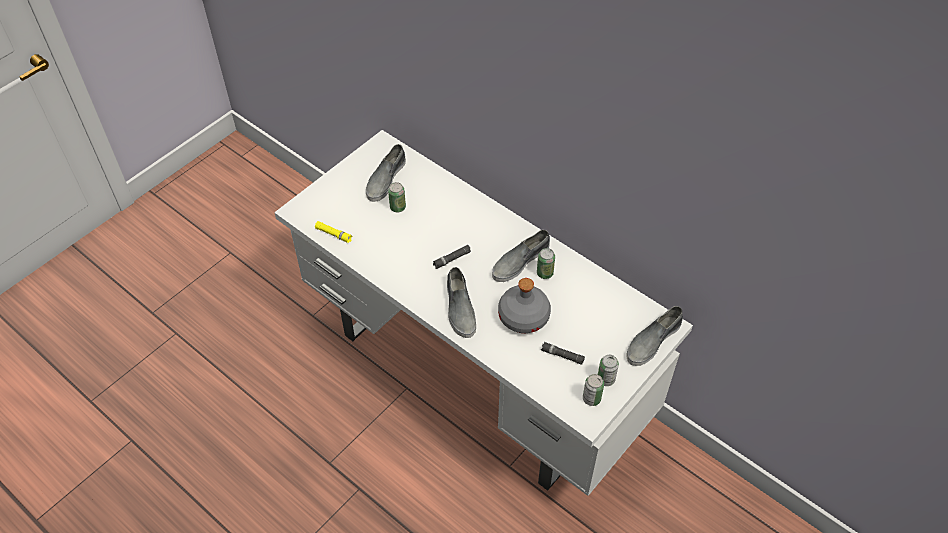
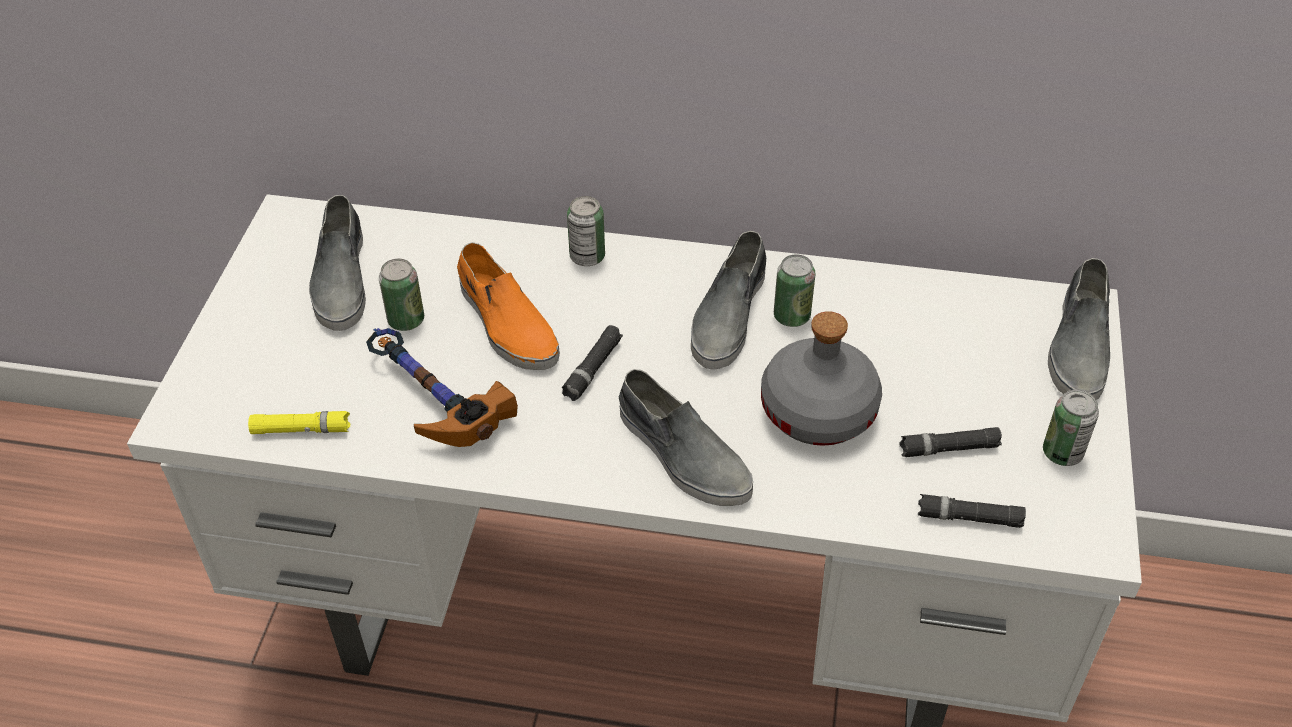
camera: 30 degrees left, 5 degrees down
can [583,374,604,406] -> can moved to [567,196,605,266]
none -> hammer [366,328,518,447]
none -> orange shoe [457,242,560,370]
none -> black flashlight [918,494,1026,528]

